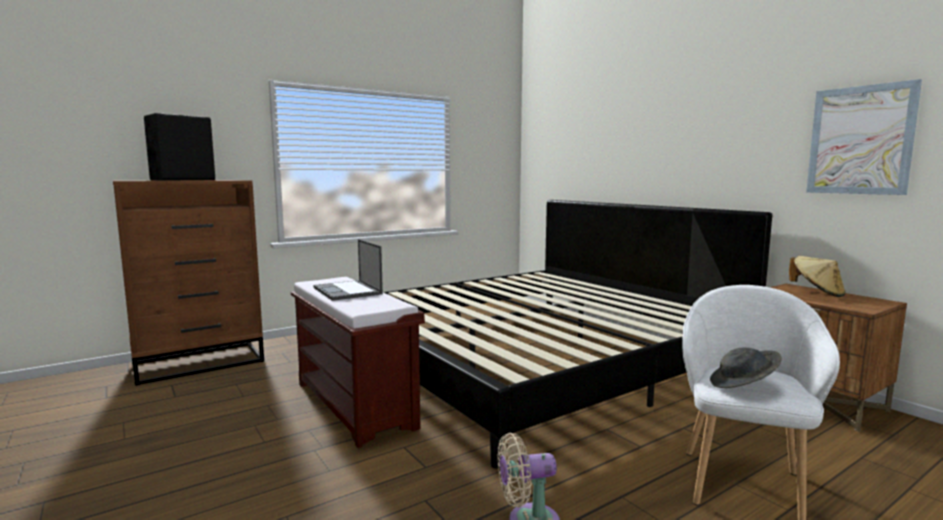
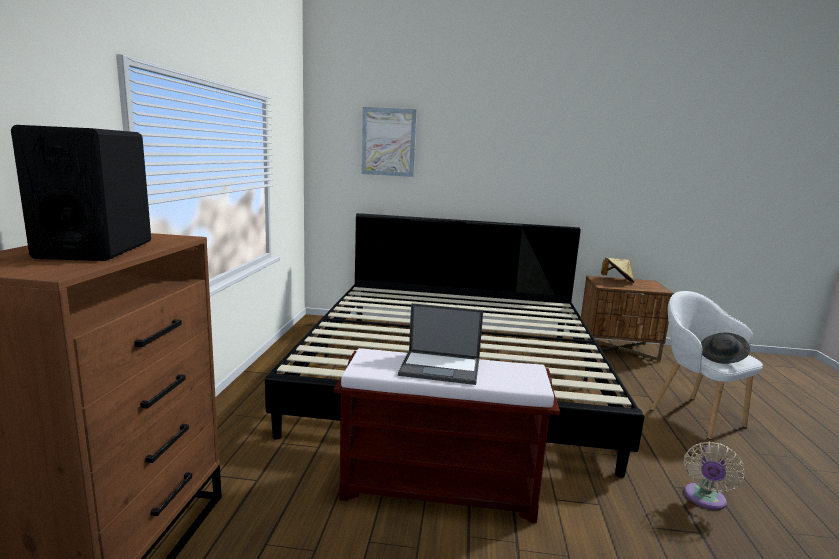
camera: 50 degrees left, 5 degrees up
picture [806,79,922,195] -> picture moved to [361,107,417,177]

